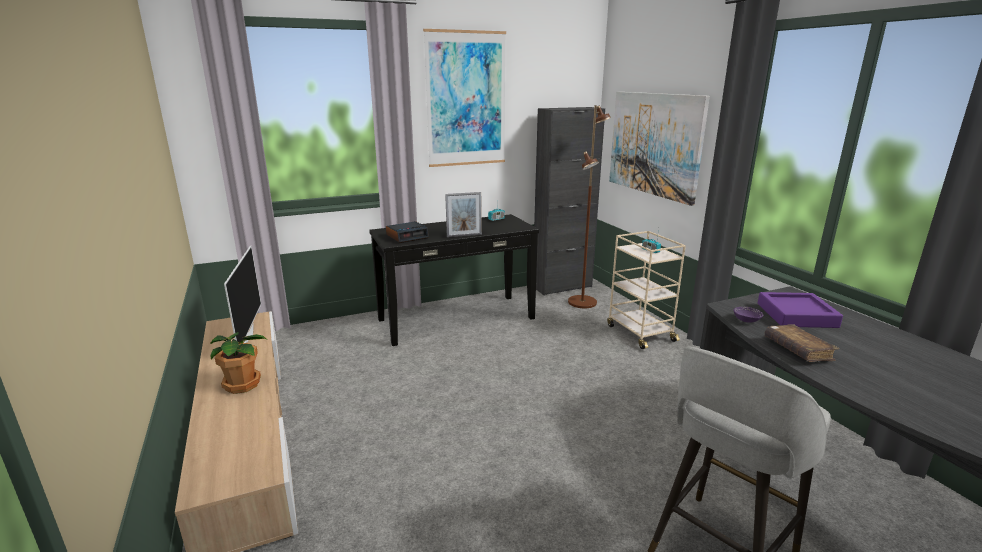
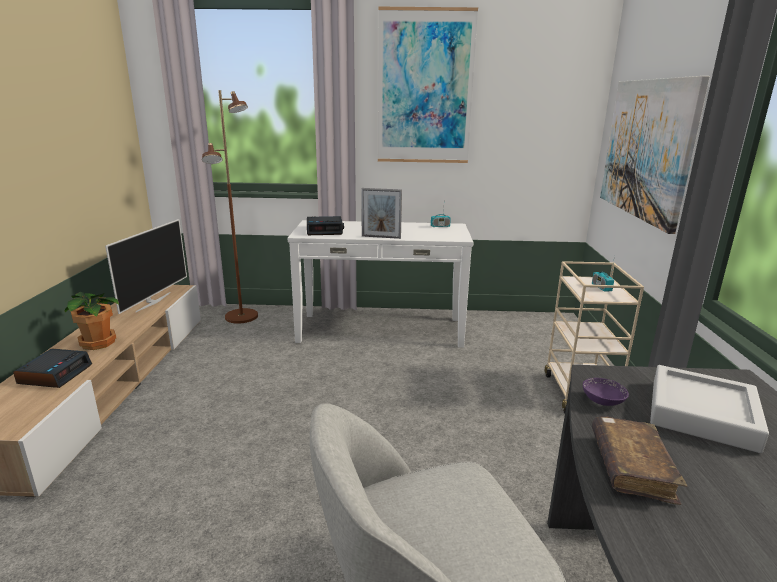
camera: 25 degrees right, 0 degrees up
black console table [369,214,539,346] -> white console table [288,220,473,348]
black cabinet [534,107,605,296] -> none
brown floor lamp [568,105,611,308] -> brown floor lamp moved to [202,90,258,323]
purple tray [758,292,843,328] -> grey tray [650,365,769,453]
none -> alarm clock [13,349,92,388]

